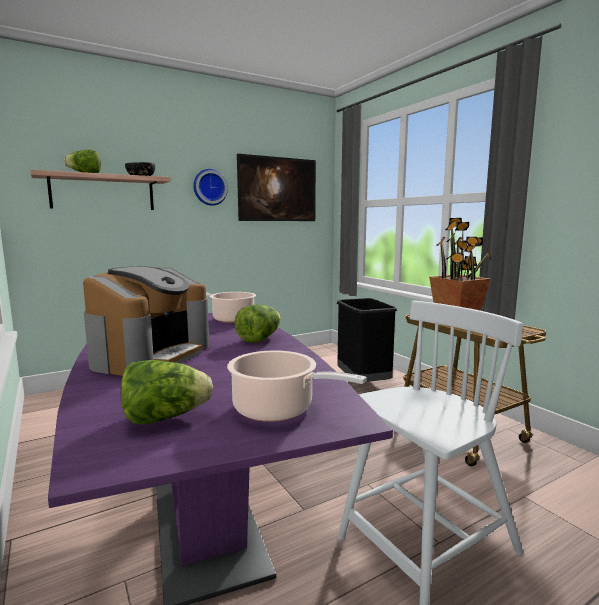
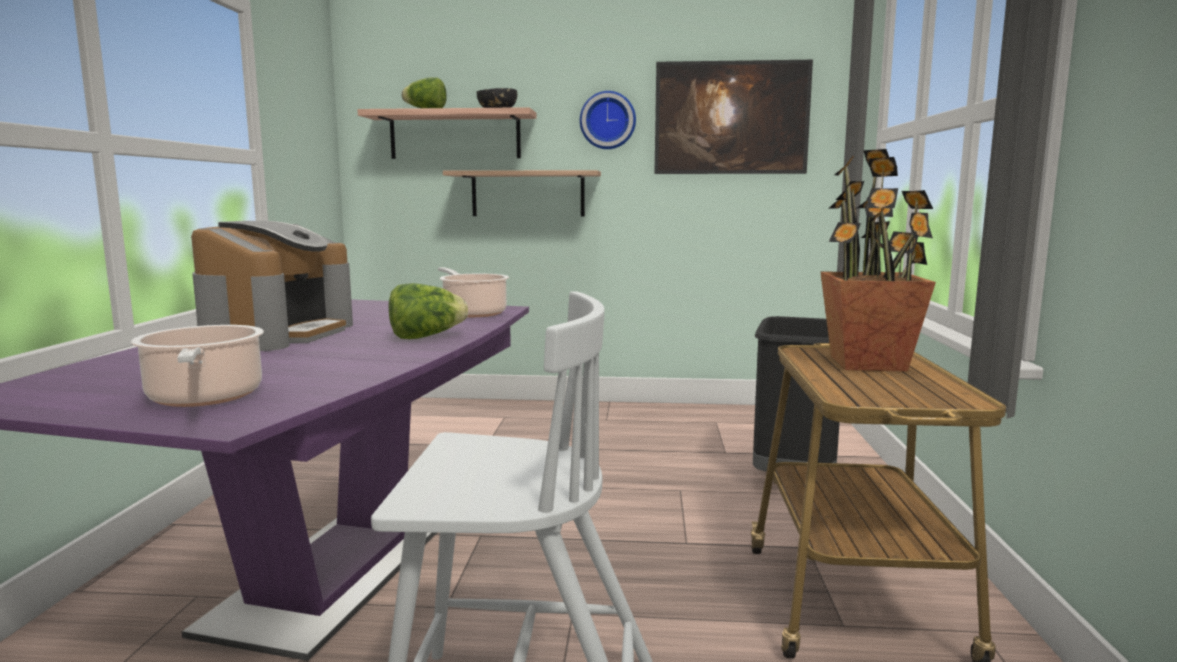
camera: 35 degrees right, 0 degrees up
coffee machine [83,266,209,376] -> coffee machine turned 45 degrees counterclockwise [191,221,353,351]
lettuce [121,360,213,424] -> none
none -> shelf [443,170,601,217]

